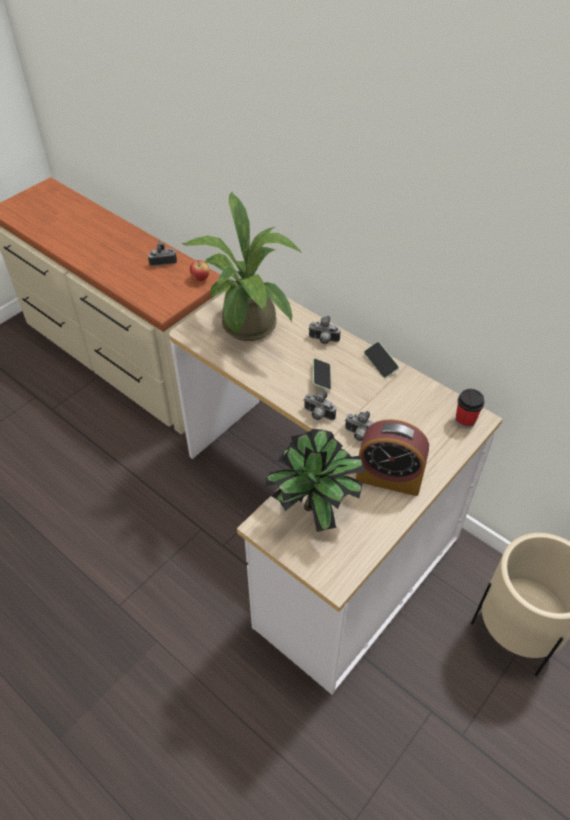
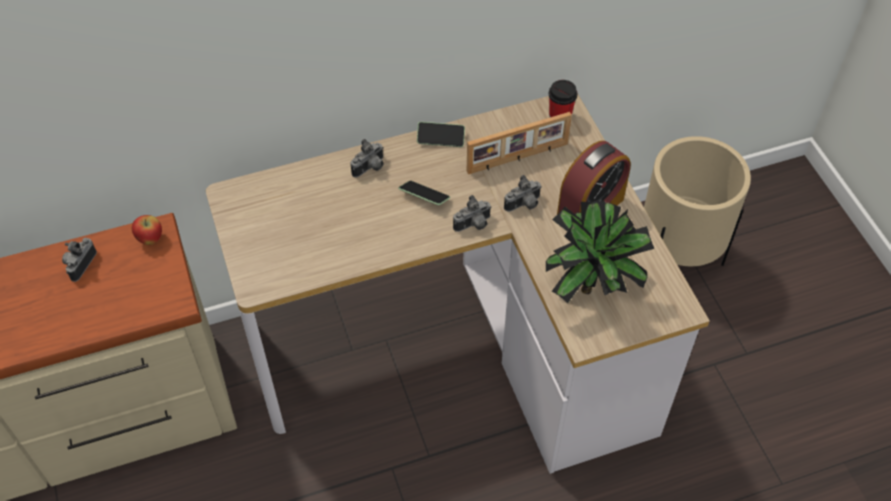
camera: 60 degrees left, 5 degrees up
potted plant [182,191,302,341] -> none
none -> picture frame [467,112,572,174]

